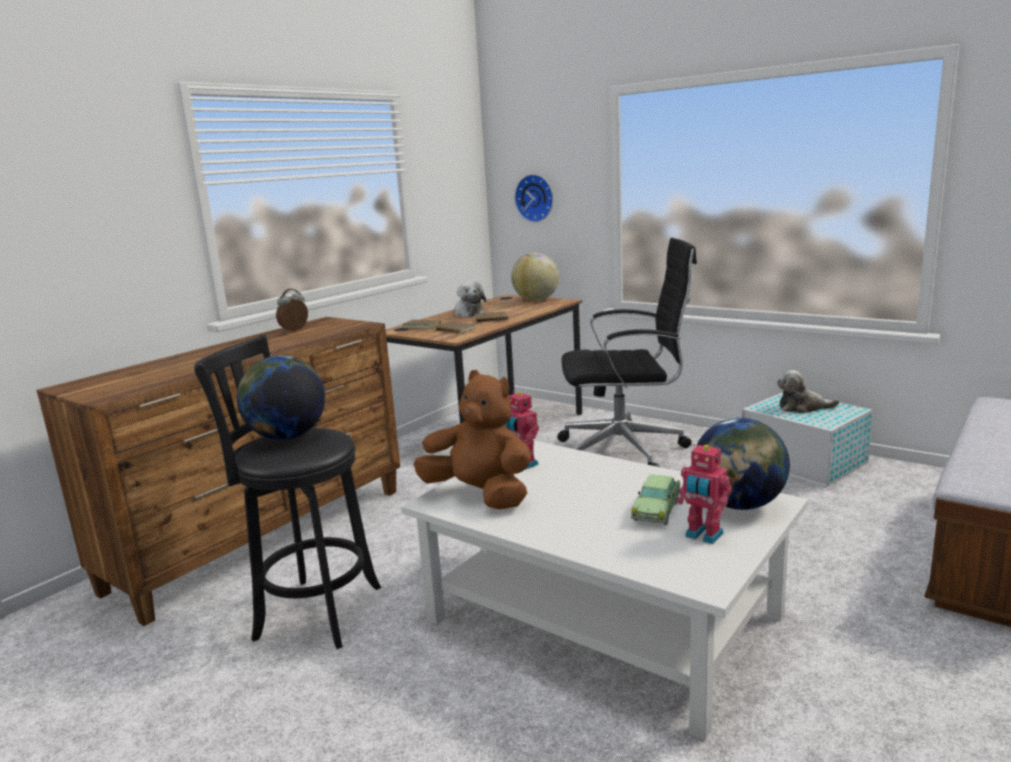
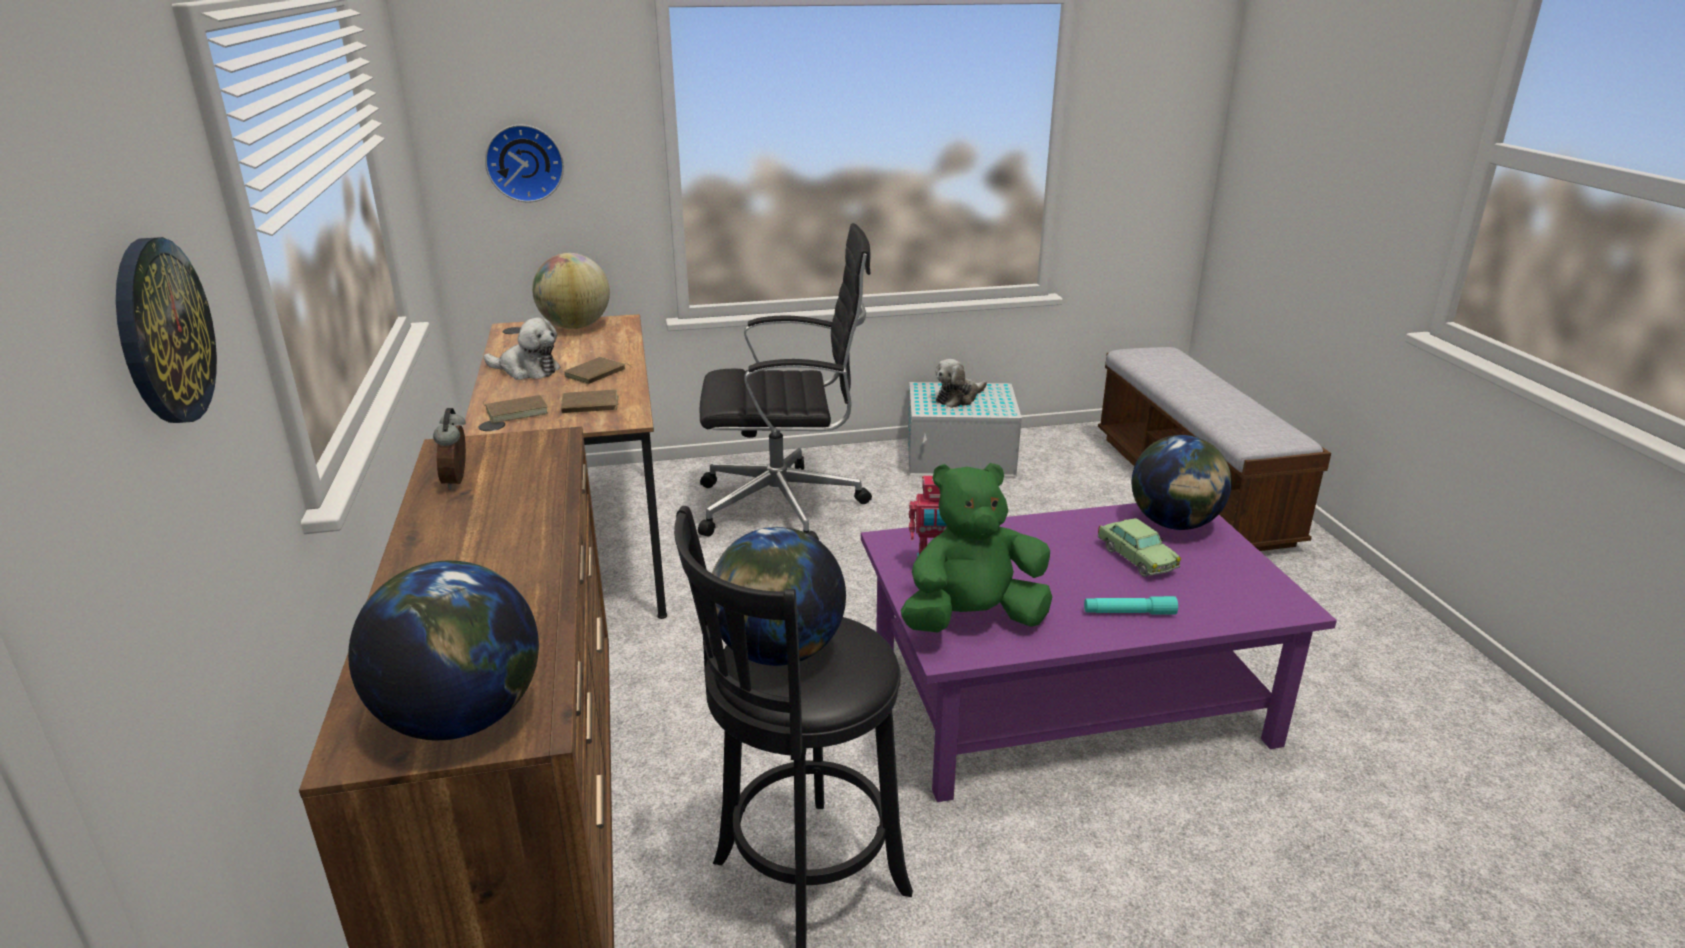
camera: 50 degrees left, 10 degrees up
white coffee table [402,440,808,740] -> purple coffee table [861,503,1337,802]
brown plush toy [414,370,531,510] -> green plush toy [901,463,1052,632]
black office chair [557,238,697,467] -> black office chair turned 45 degrees clockwise [698,223,872,540]
toy robot [678,444,732,544] -> none
none -> wall clock [116,237,217,423]
none -> globe [348,560,539,740]
none -> turquoise flashlight [1084,596,1178,615]

